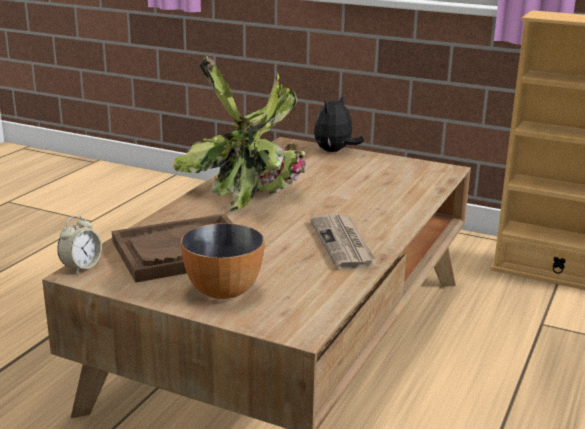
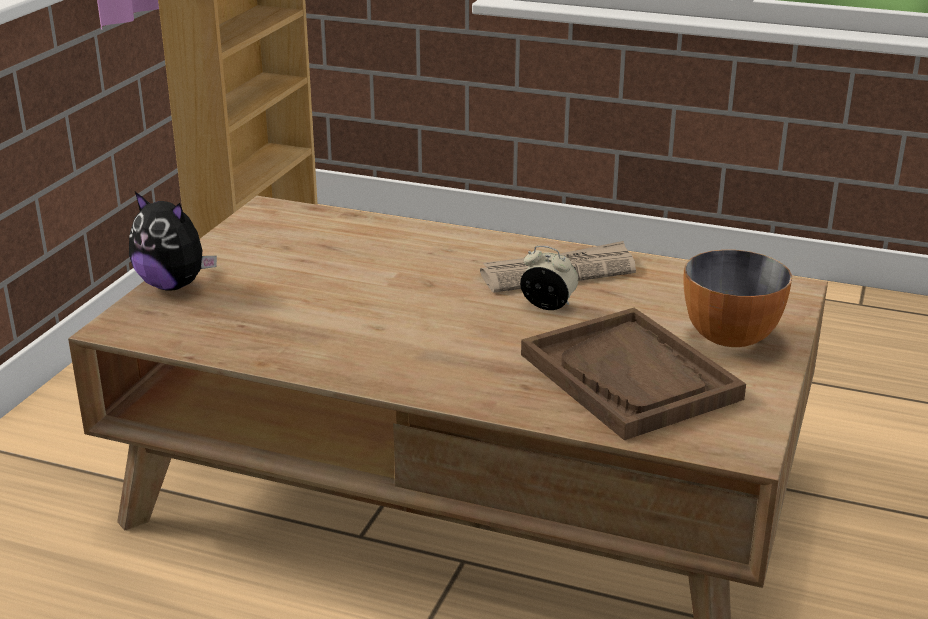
camera: 95 degrees left, 5 degrees up
alarm clock [57,215,102,274] -> alarm clock moved to [520,246,578,310]
potted plant [173,56,306,211] -> none

